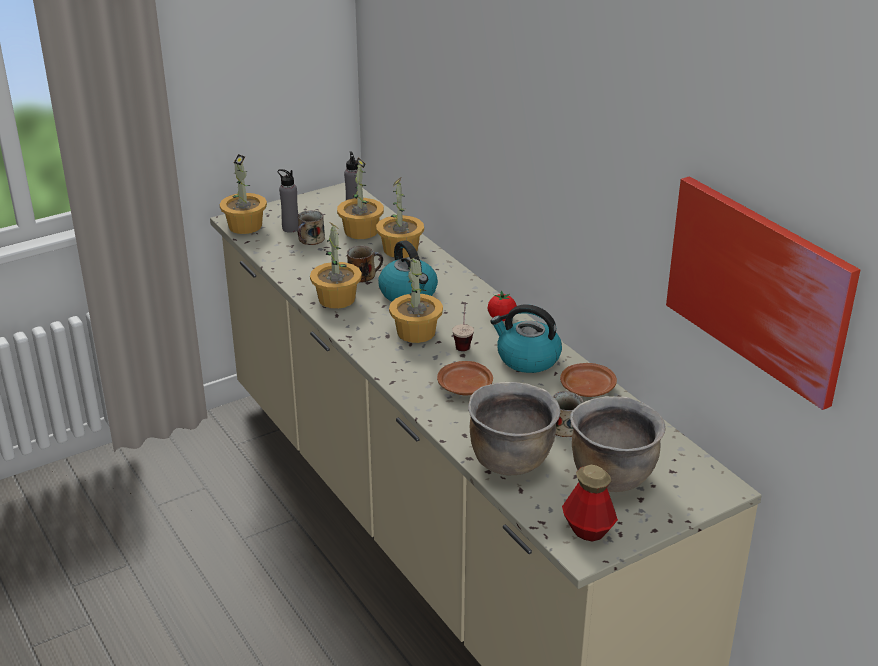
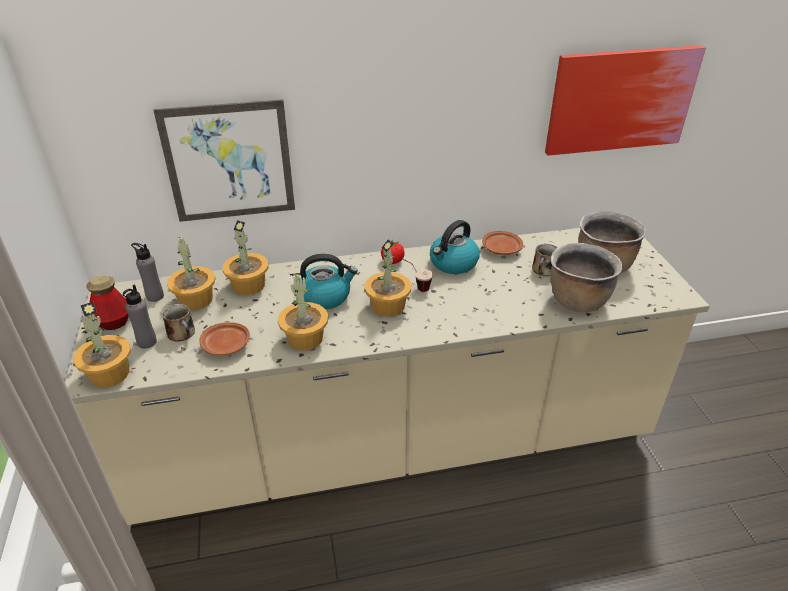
camera: 70 degrees left, 5 degrees up
mug [347,246,383,283] -> none
brown plate [437,361,493,395] -> brown plate moved to [200,322,250,355]
bottle [562,465,618,542] -> bottle moved to [86,276,129,330]
none -> picture [153,99,295,222]

